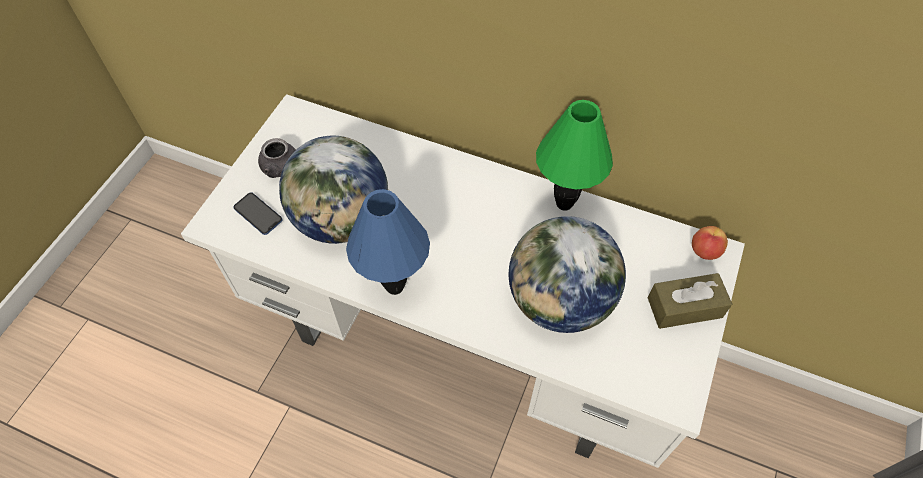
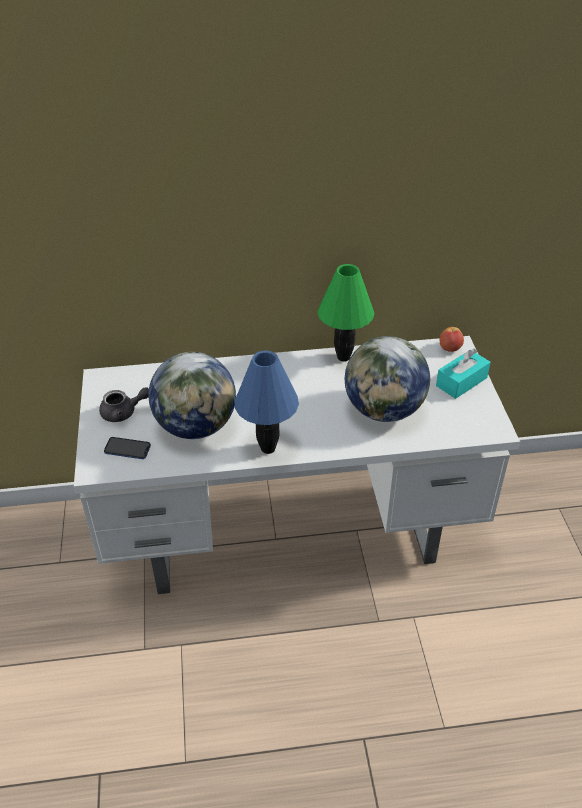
camera: 30 degrees left, 15 degrees down
brown tissue box [648,273,732,329] -> turquoise tissue box [436,349,491,399]

